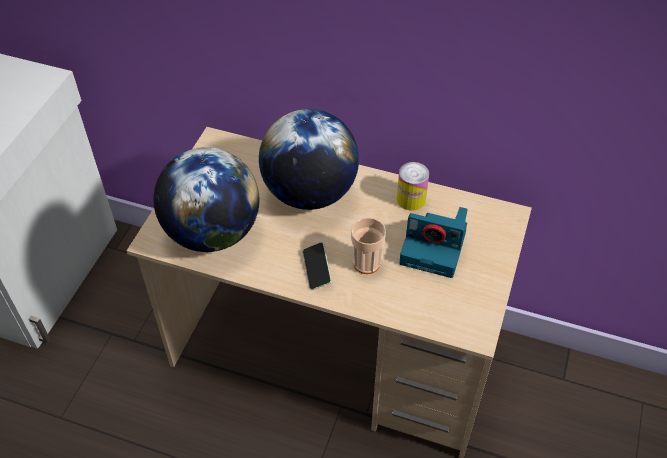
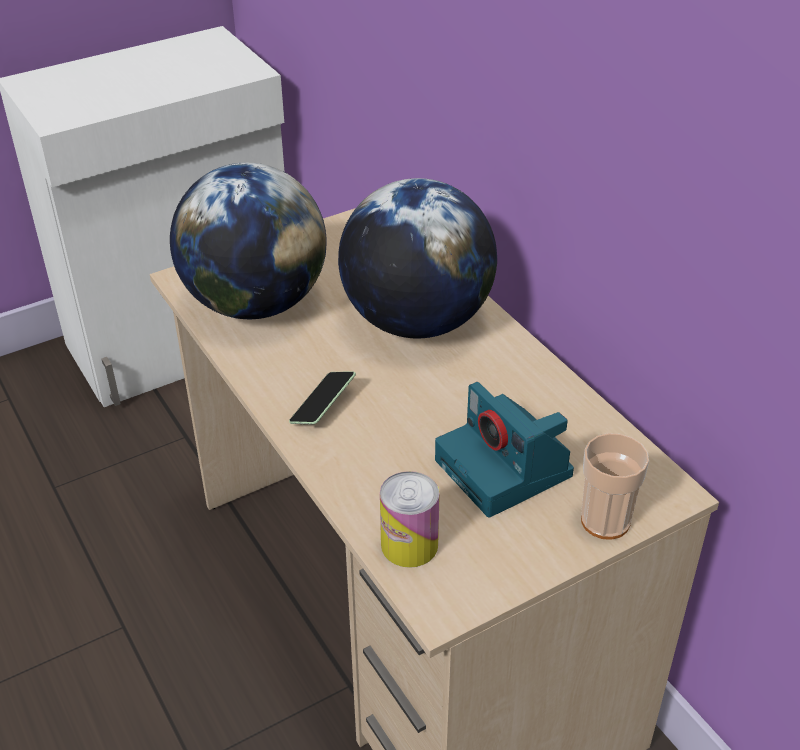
camera: 40 degrees right, 10 degrees down
cup [351,218,386,274] -> cup moved to [581,433,649,539]
can [397,162,429,210] -> can moved to [380,471,440,568]

